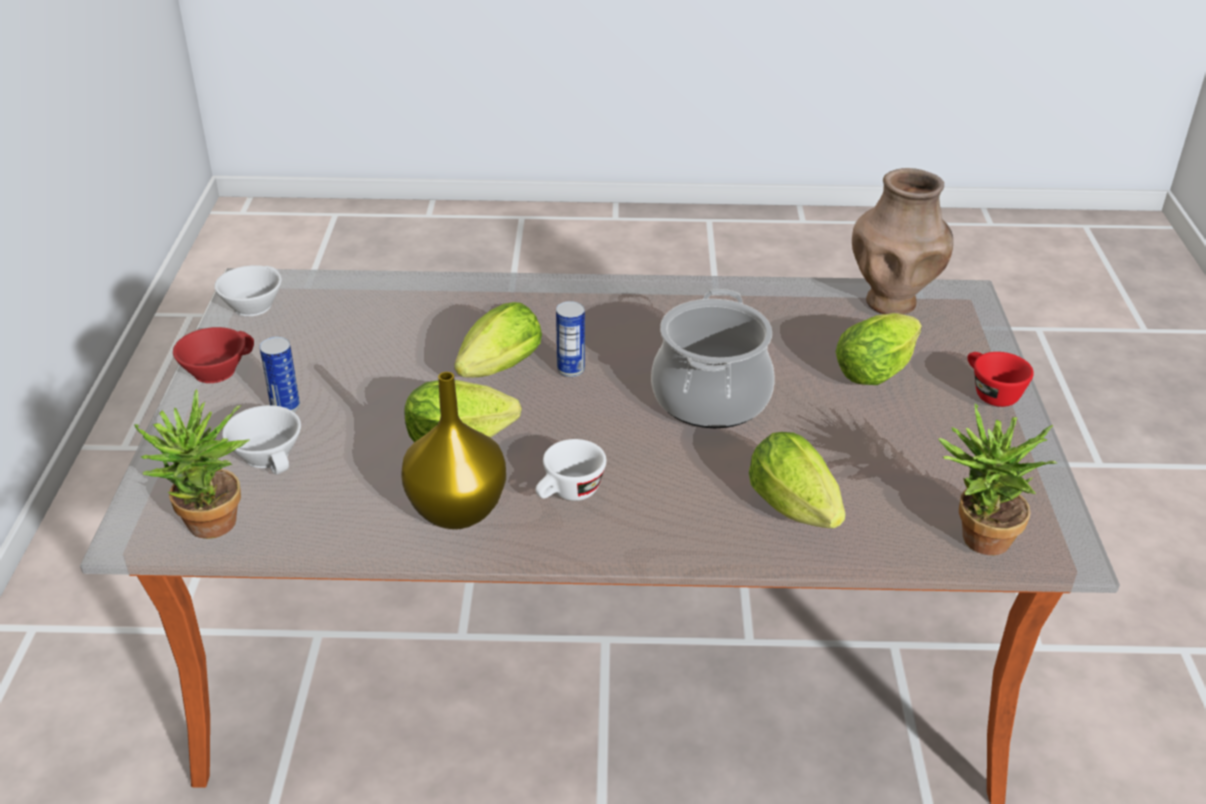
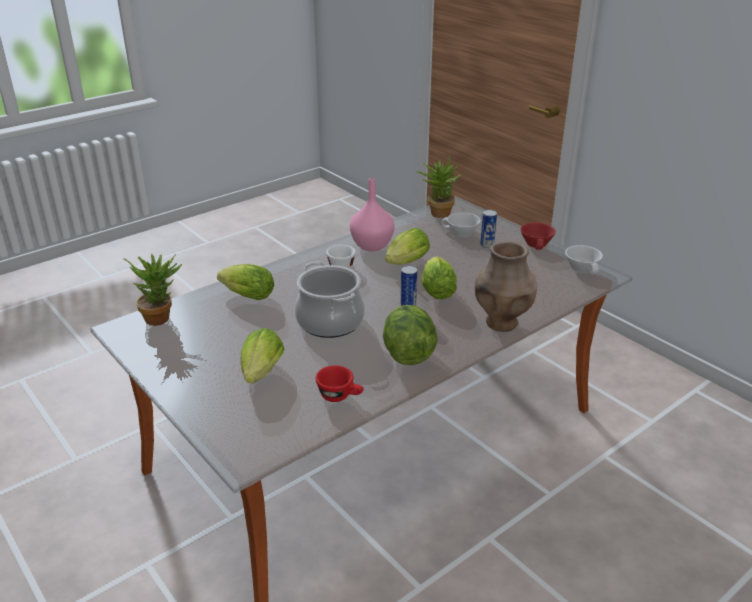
camera: 140 degrees right, 5 degrees down
yellow vase [401,372,506,529] -> pink vase [350,178,394,251]
brown vase [852,168,953,314] -> brown vase moved to [475,241,537,332]
red cup [967,352,1034,407] -> red cup moved to [316,365,364,402]
none -> lettuce [383,305,438,365]

